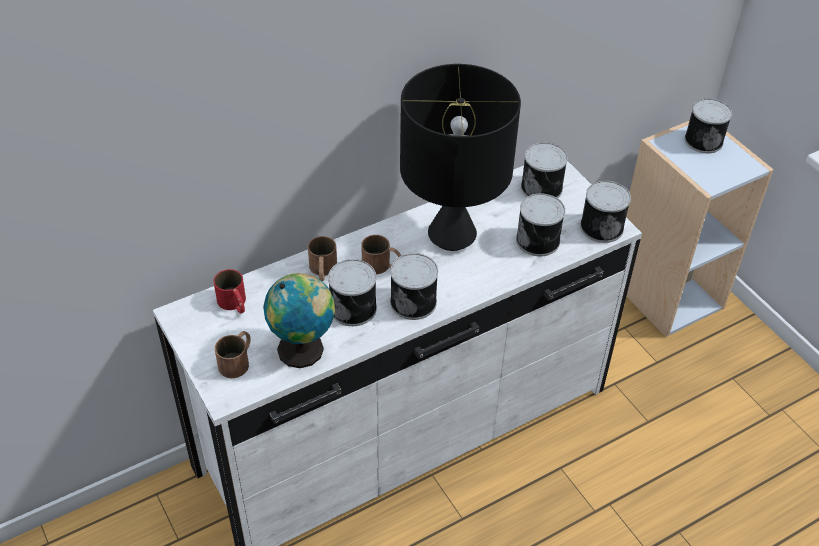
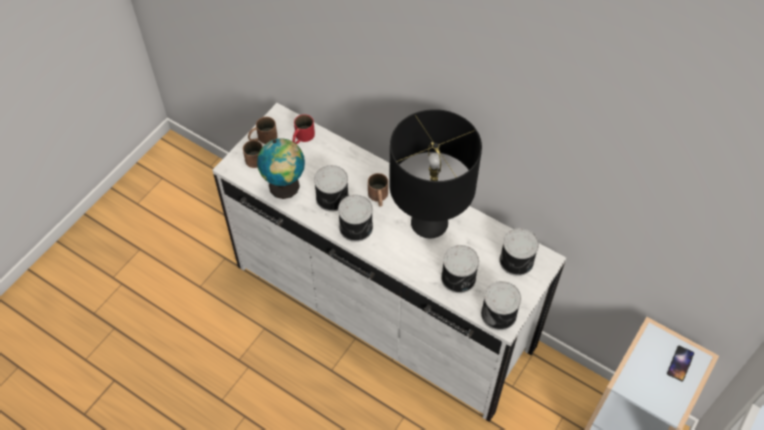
camera: 65 degrees right, 10 degrees up
brown mug [308,236,337,281] -> brown mug moved to [248,117,277,144]
can [684,99,732,153] -> phone [667,346,694,382]

